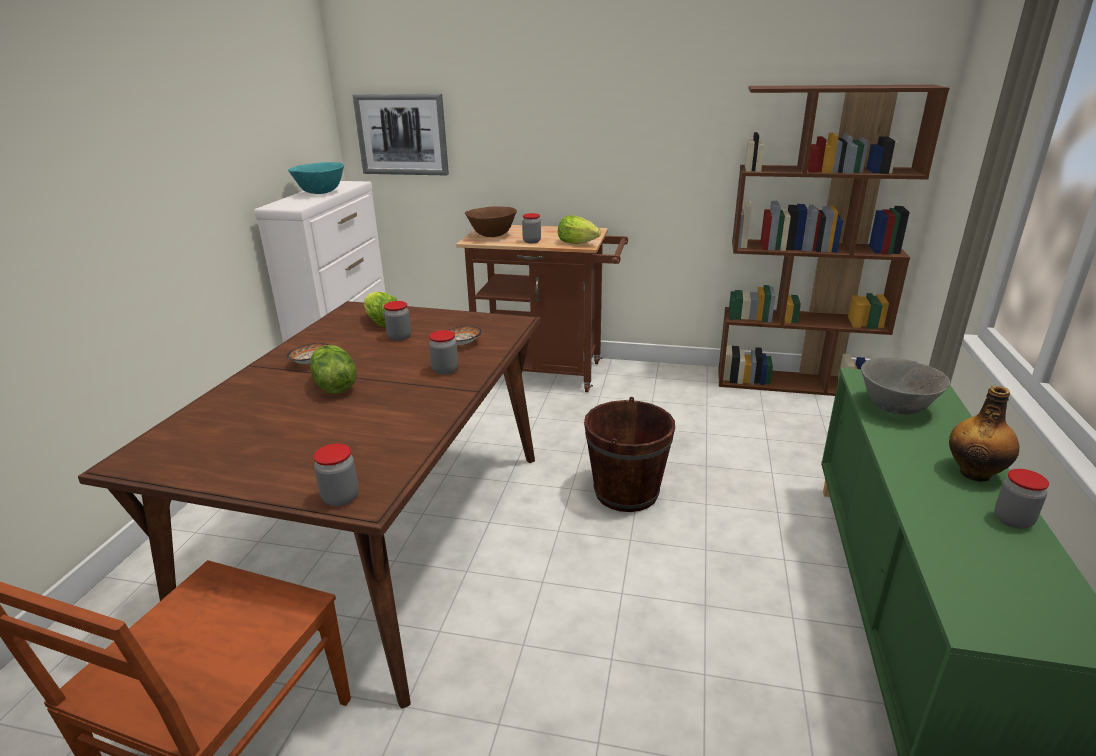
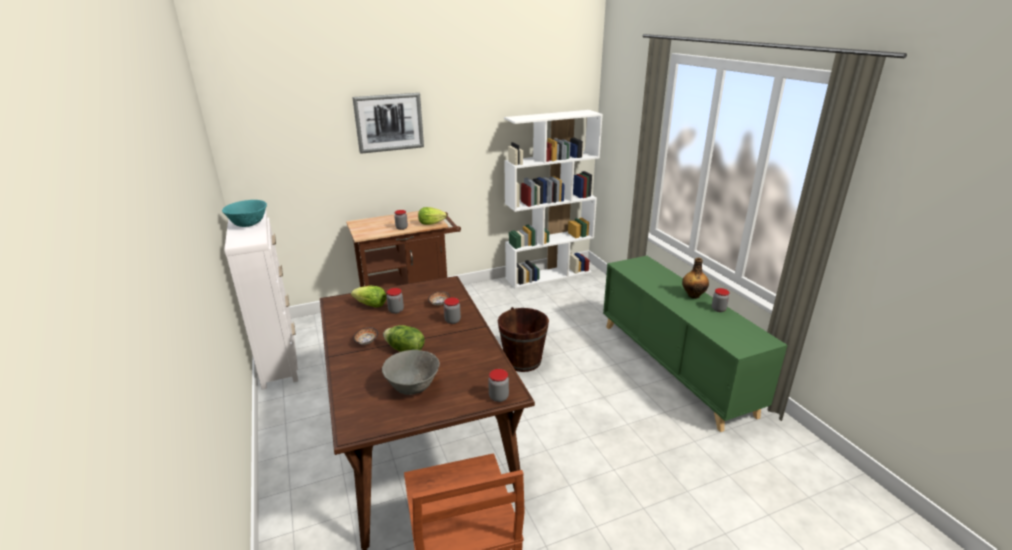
camera: 35 degrees left, 0 degrees up
picture [352,94,449,175] -> picture moved to [352,93,424,154]
brown bowl [465,206,517,237] -> none
brown bookcase [718,85,949,396] -> white bookcase [504,110,603,289]
grey bowl [861,358,950,414] -> grey bowl moved to [382,350,440,395]

